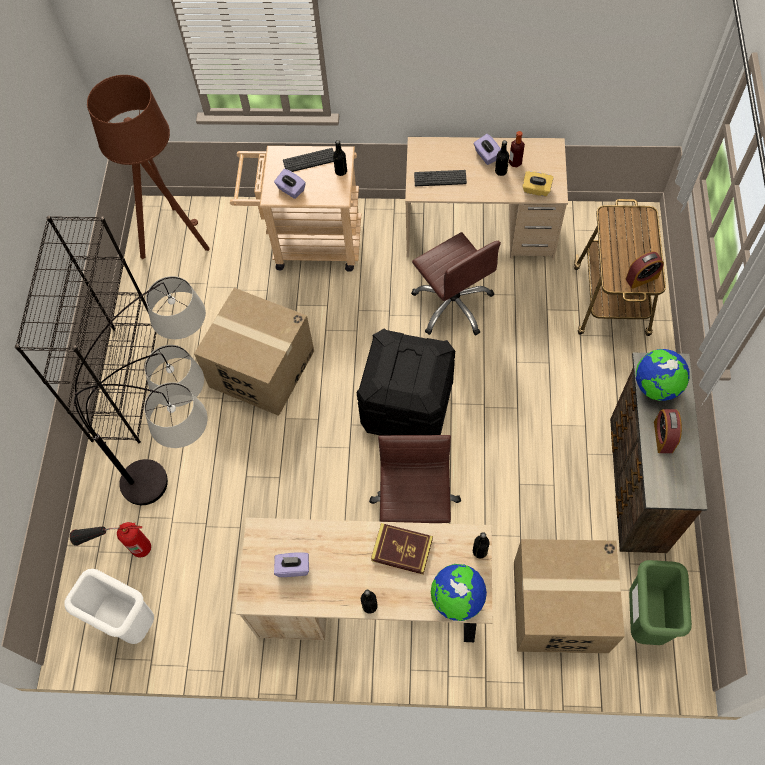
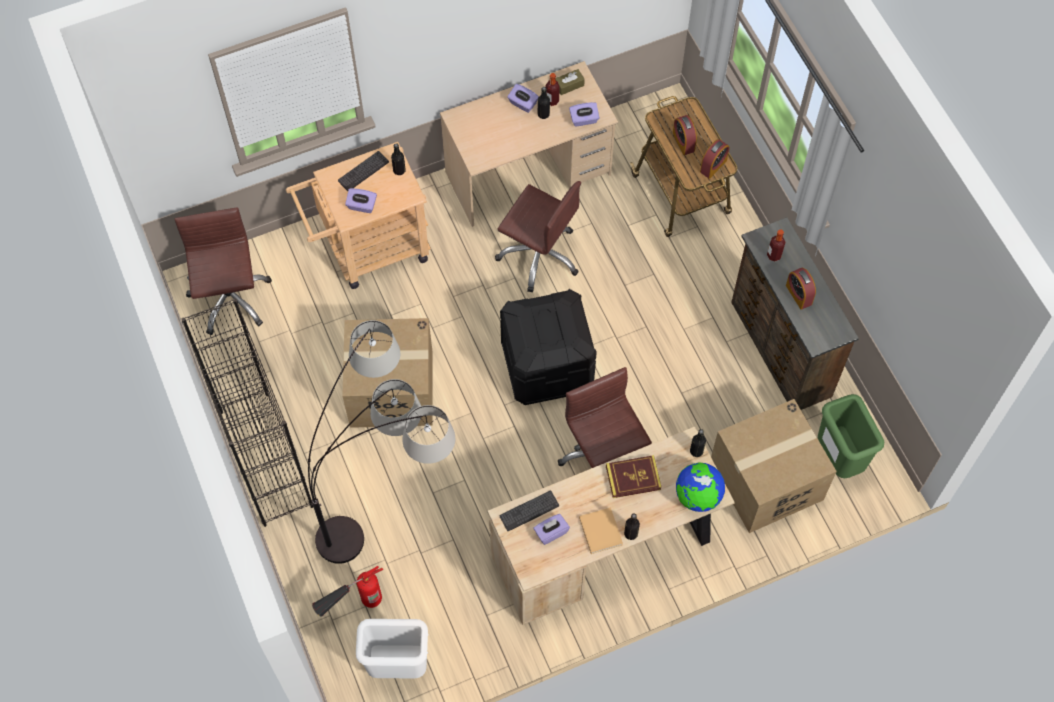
camera: 30 degrees left, 0 degrees up
brown floor lamp [87,75,210,259] -> brown office chair [174,207,272,335]
keyboard [414,170,467,186] -> keyboard moved to [500,490,559,531]
yellow tissue box [522,171,554,196] -> purple tissue box [569,102,600,127]
globe [636,349,690,401] -> bottle [767,229,785,262]
none -> brown tissue box [556,69,585,95]
none -> beige book [579,507,623,554]
none -> alarm clock [673,115,697,155]

